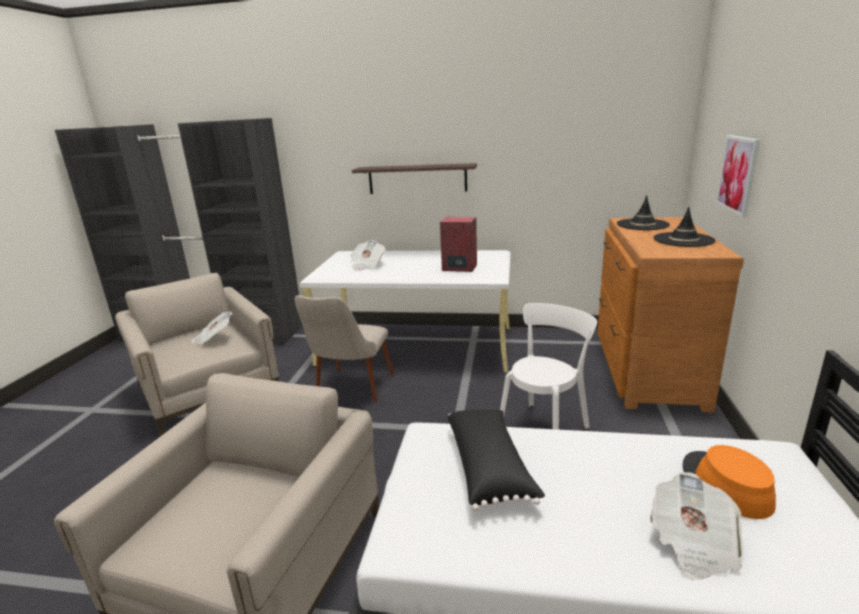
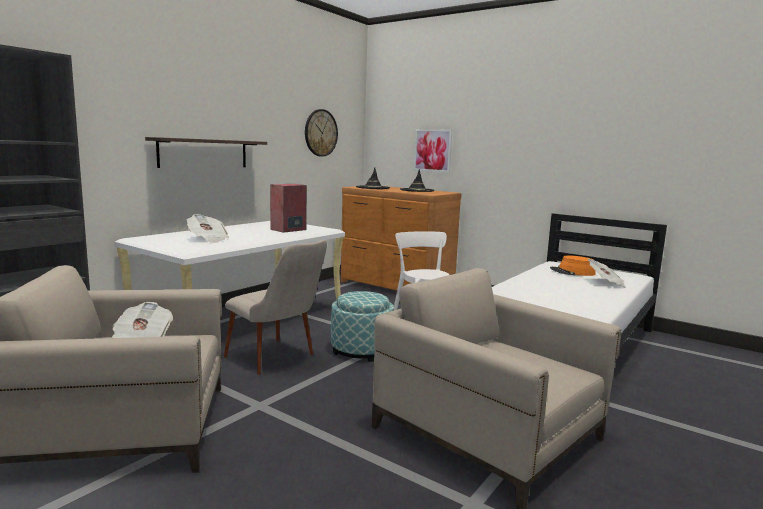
camera: 65 degrees left, 10 degrees down
black pillow [447,409,545,511] -> none
none -> wall clock [305,109,338,157]
none -> ottoman [331,291,394,362]

